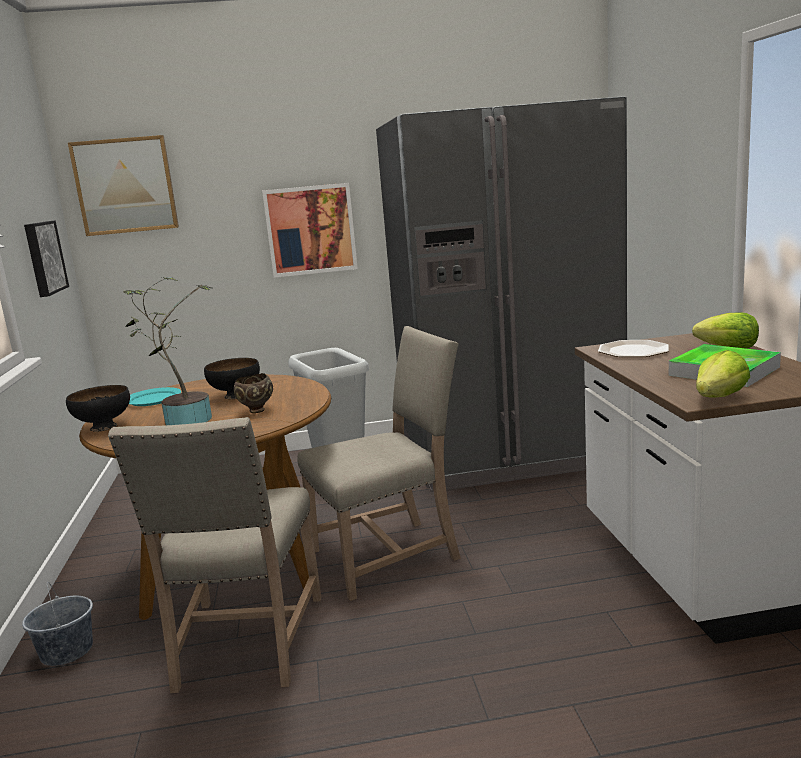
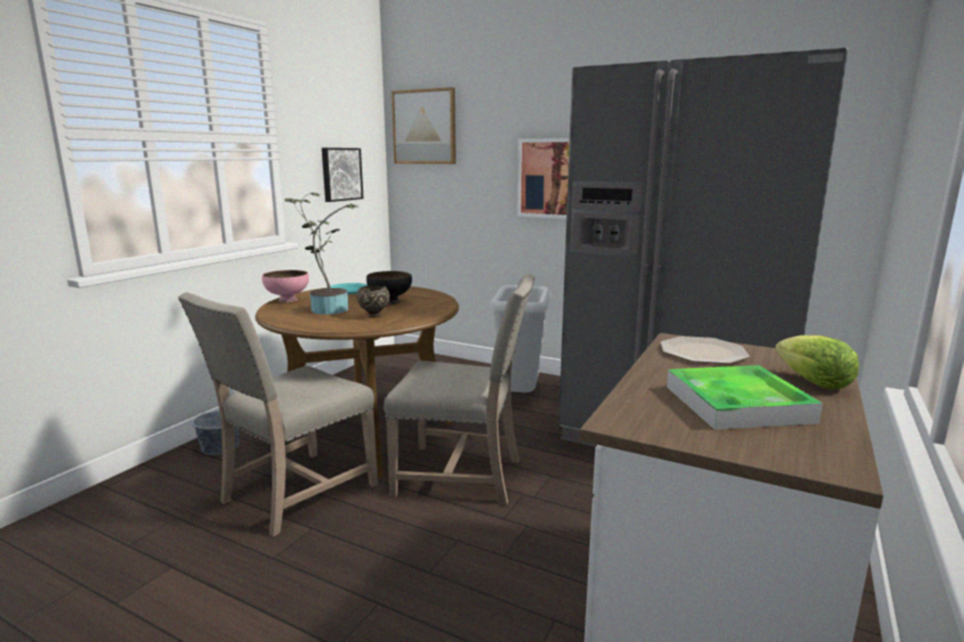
camera: 35 degrees right, 0 degrees up
black bowl [66,385,130,432] -> pink bowl [262,270,309,302]
lettuce [696,350,750,398] -> none

